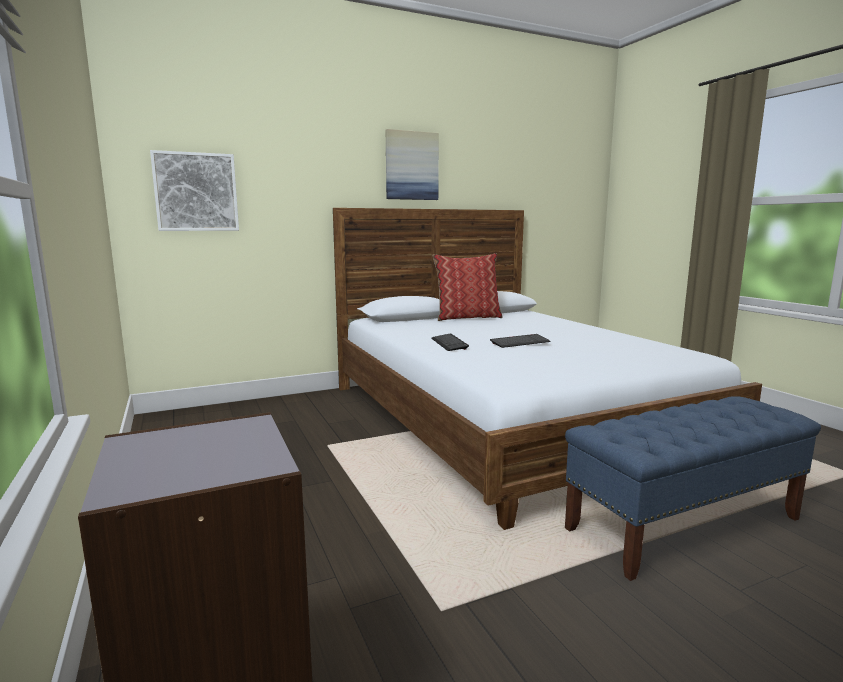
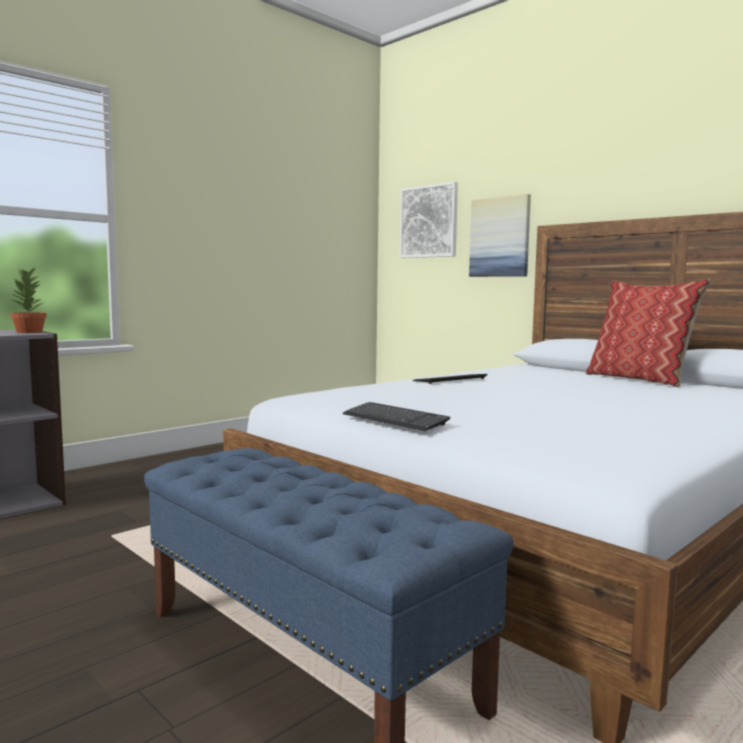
camera: 70 degrees right, 5 degrees down
picture [386,129,439,200] -> picture moved to [469,194,531,277]
keyboard [490,334,551,348] -> keyboard moved to [343,402,450,431]
none -> potted plant [10,266,47,333]

